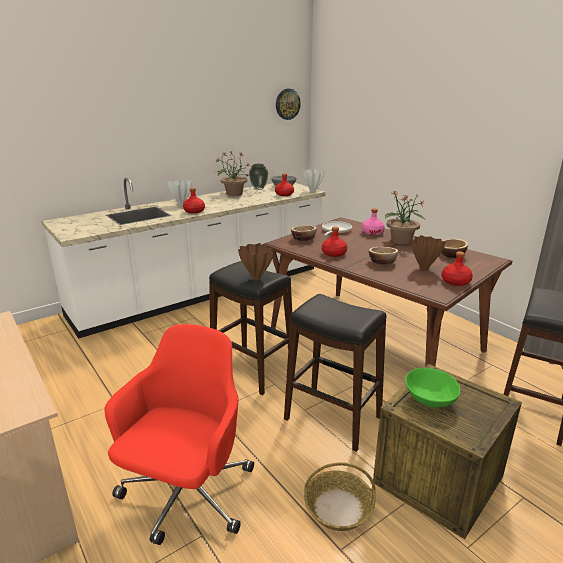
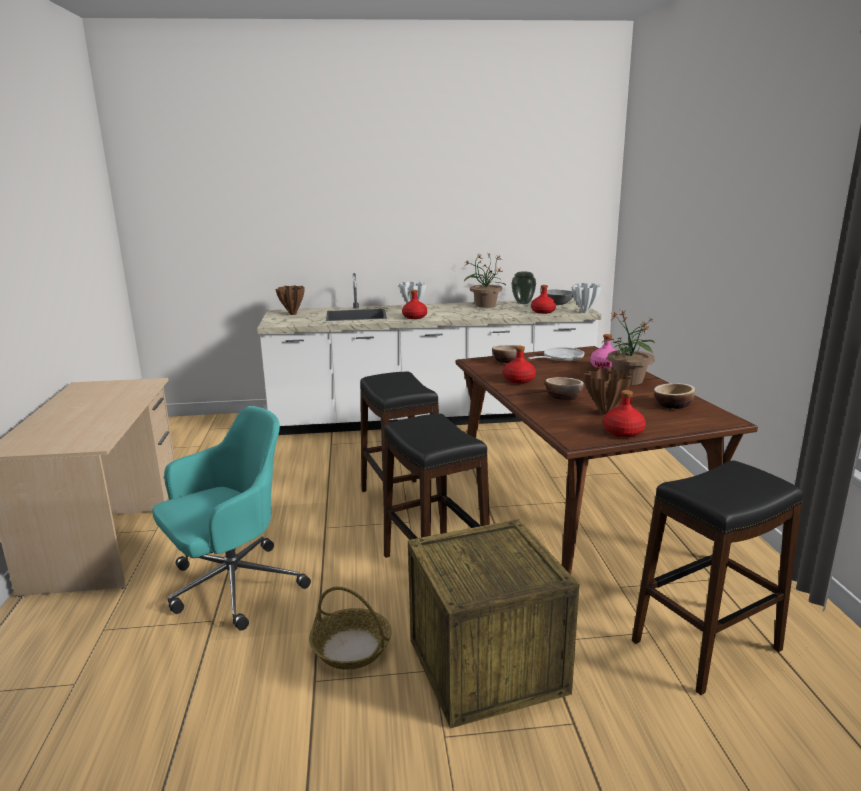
camera: 30 degrees right, 5 degrees down
red office chair [105,324,254,545] -> turquoise office chair [152,406,311,631]
brown vase [238,243,273,280] -> brown vase moved to [276,285,305,315]
wall clock [276,89,301,120] -> none
green bowl [405,368,460,408] -> none

